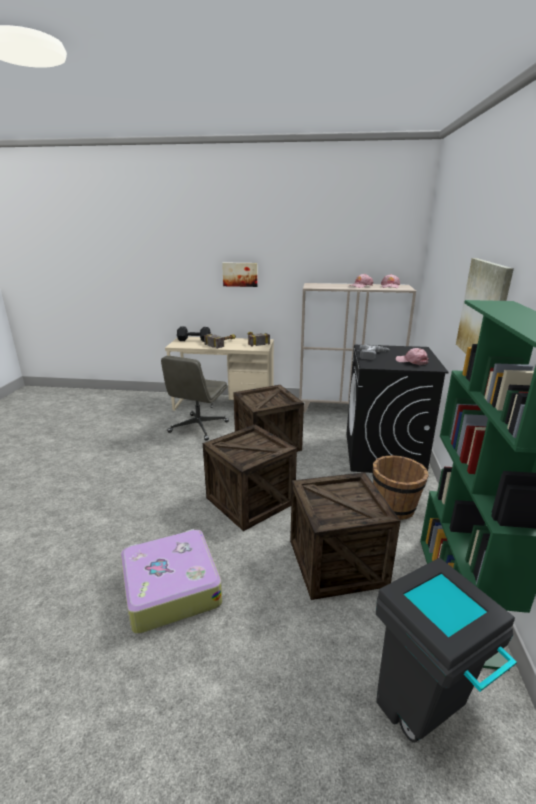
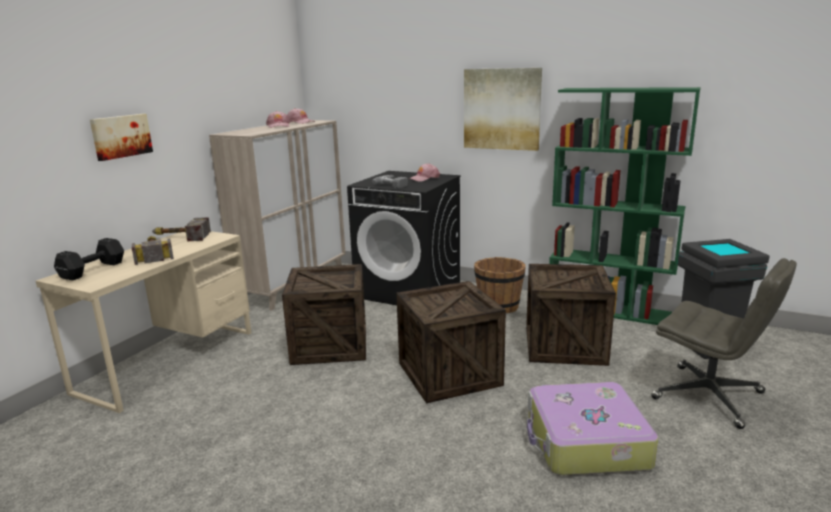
camera: 70 degrees left, 5 degrees down
grey office chair [161,356,229,441] -> grey office chair moved to [651,258,797,429]

